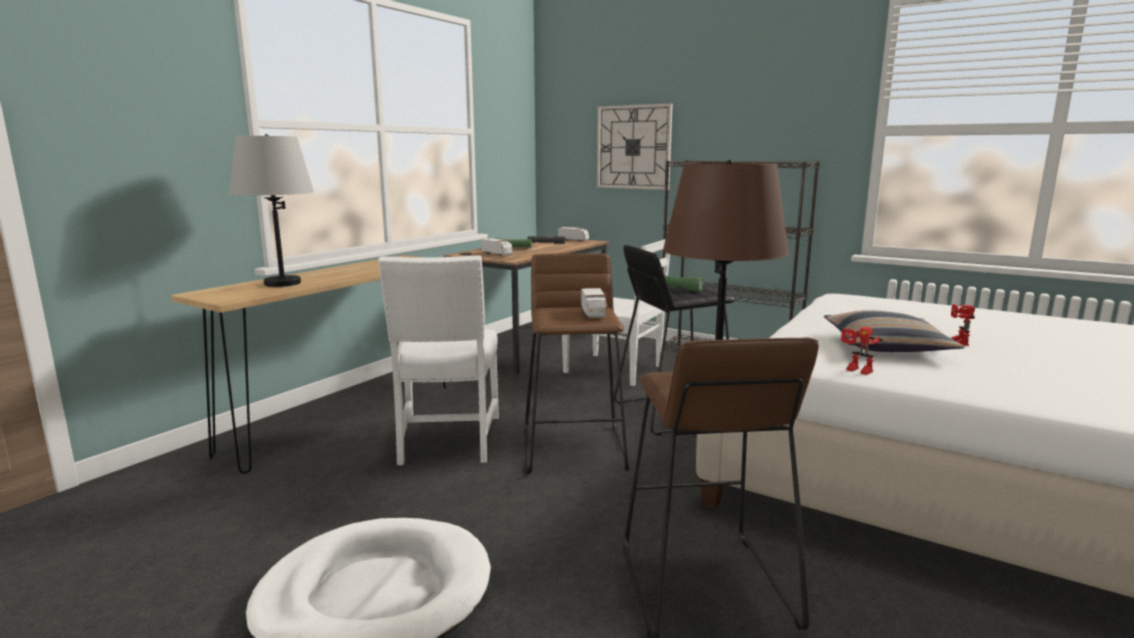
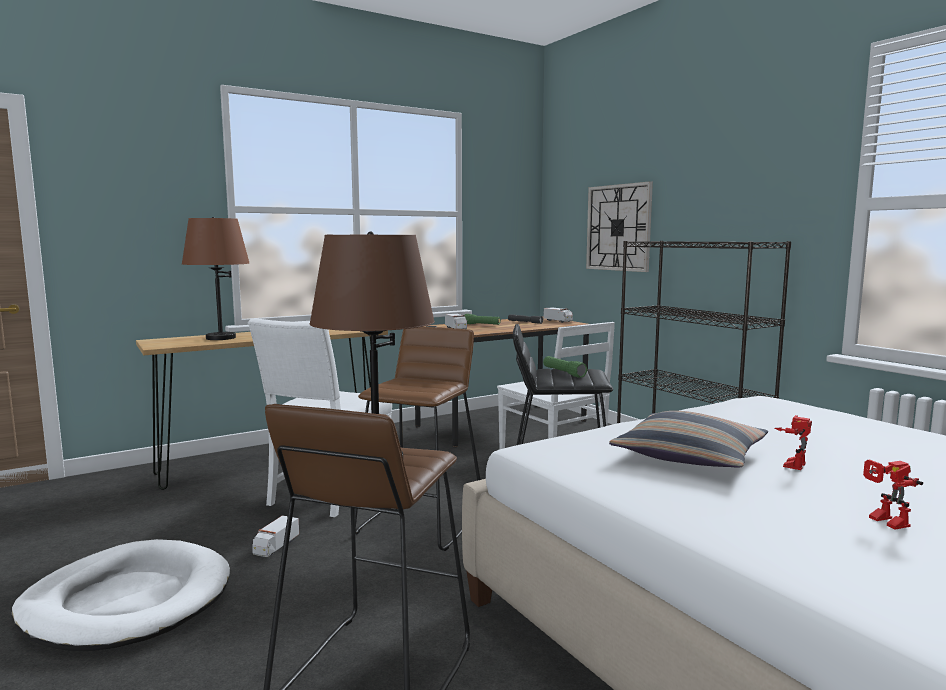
camera: 25 degrees right, 5 degrees down
grey table lamp [229,134,314,287] -> brown table lamp [182,217,250,340]
toy truck [581,288,607,318] -> toy truck moved to [252,515,299,557]
toy robot [841,327,883,375] -> toy robot moved to [863,460,923,530]

